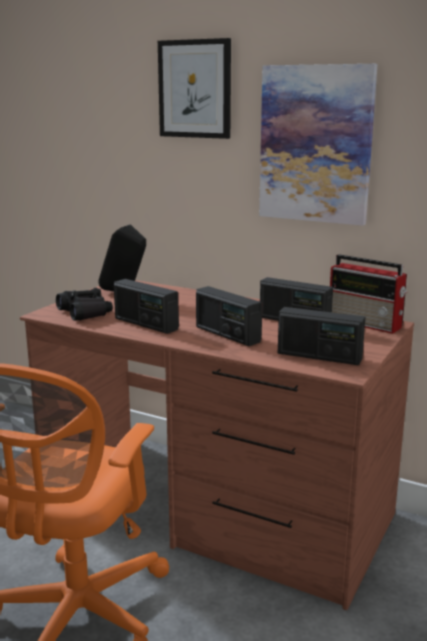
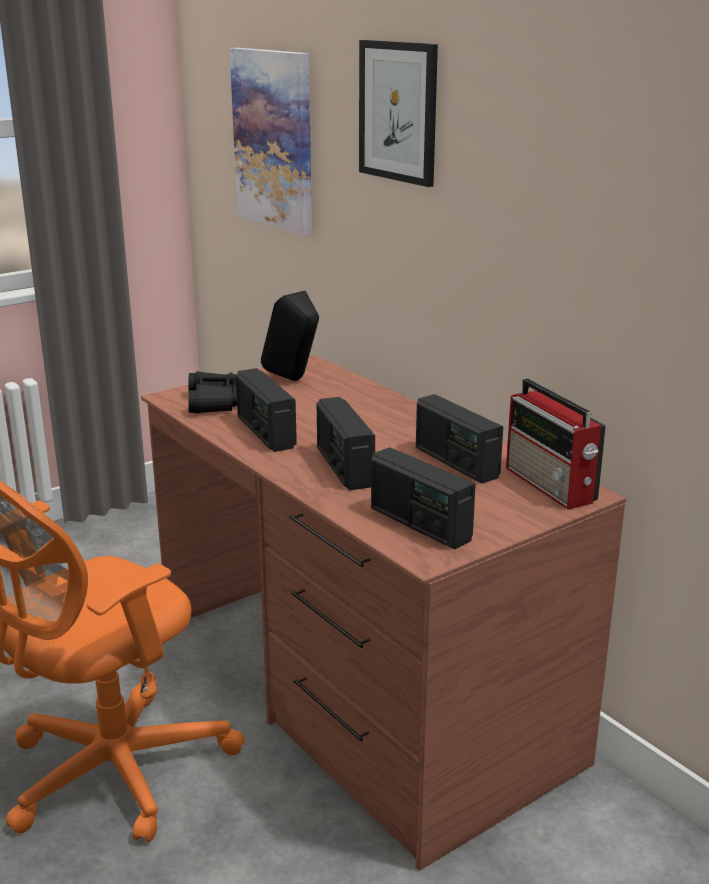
camera: 25 degrees right, 5 degrees up
picture [259,64,378,226] -> picture moved to [230,48,312,236]

